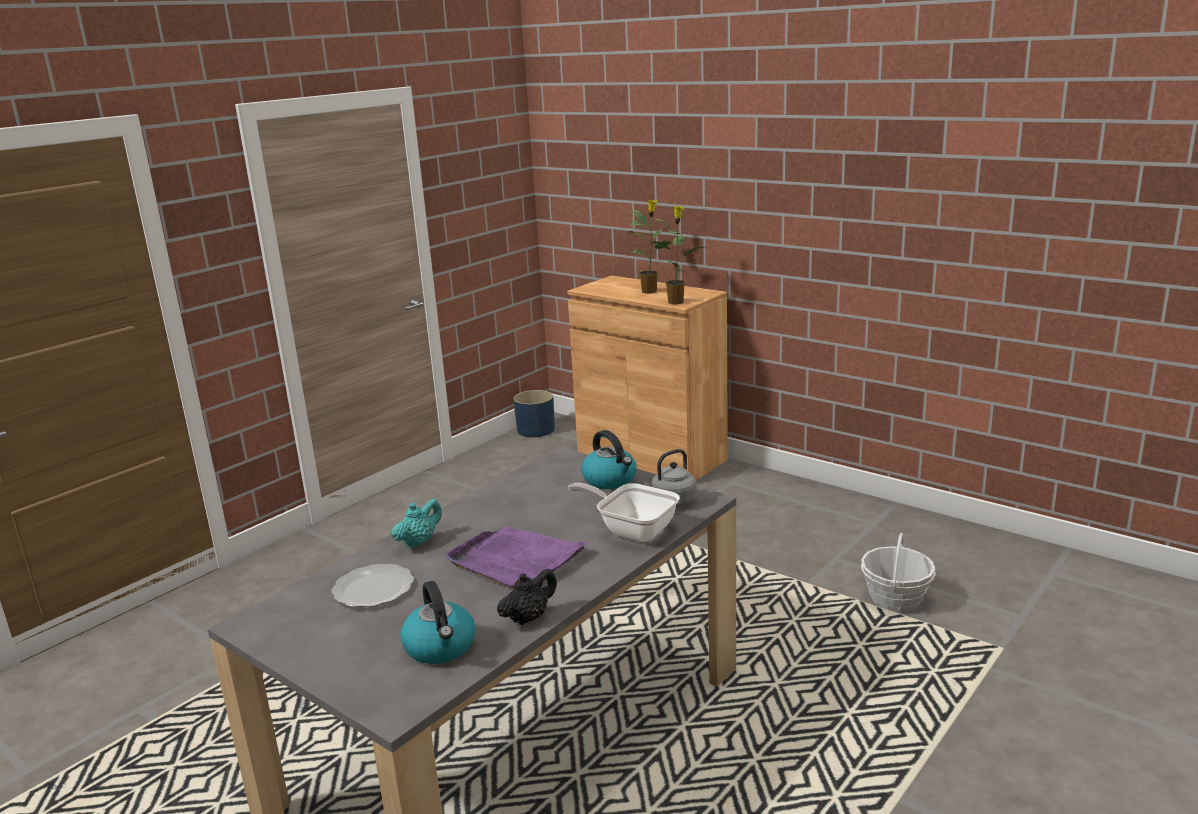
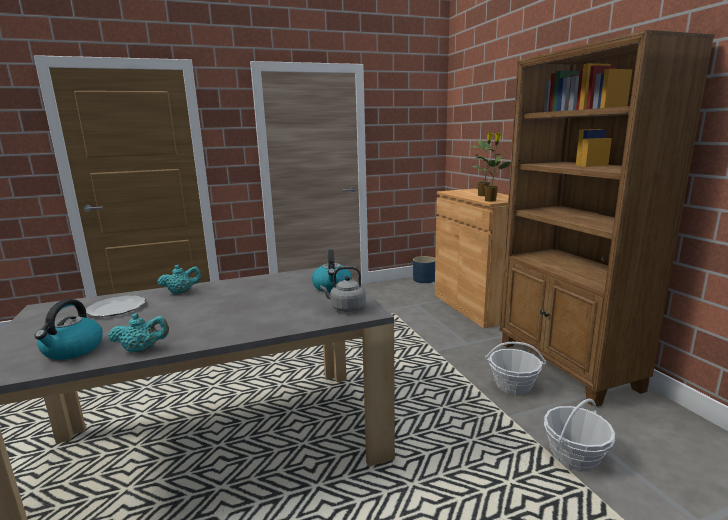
camera: 30 degrees right, 5 degrees down
purple tray [445,526,588,589] -> none
black teapot [497,569,557,625] -> turquoise teapot [108,313,169,353]
frying pan [568,483,680,542] -> none
none -> basket [485,342,546,395]
none -> brown bookcase [500,30,715,407]

